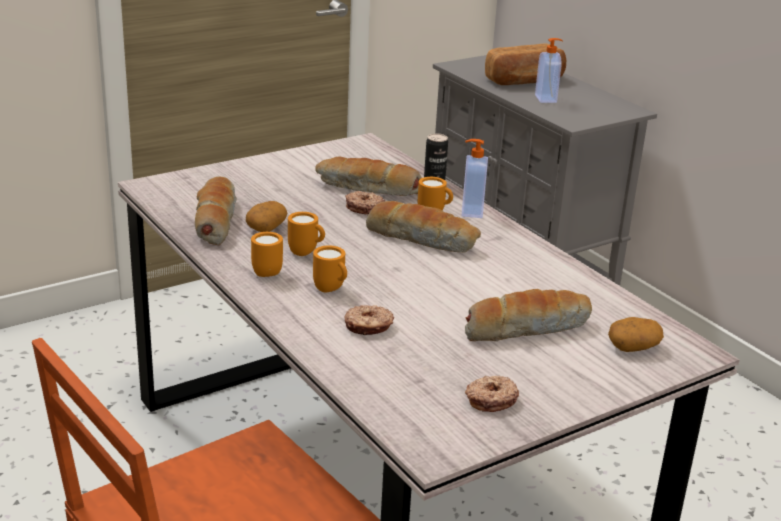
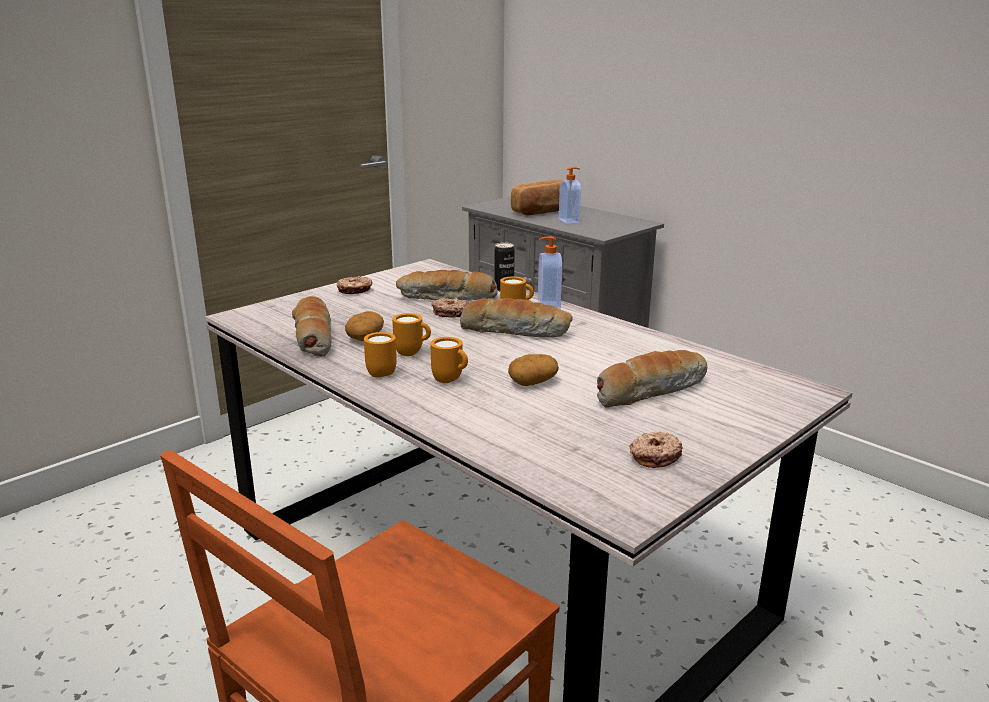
camera: 10 degrees left, 5 degrees down
donut [344,305,394,335] -> donut moved to [337,276,373,294]
potato [608,317,664,352] -> potato moved to [508,354,559,386]

